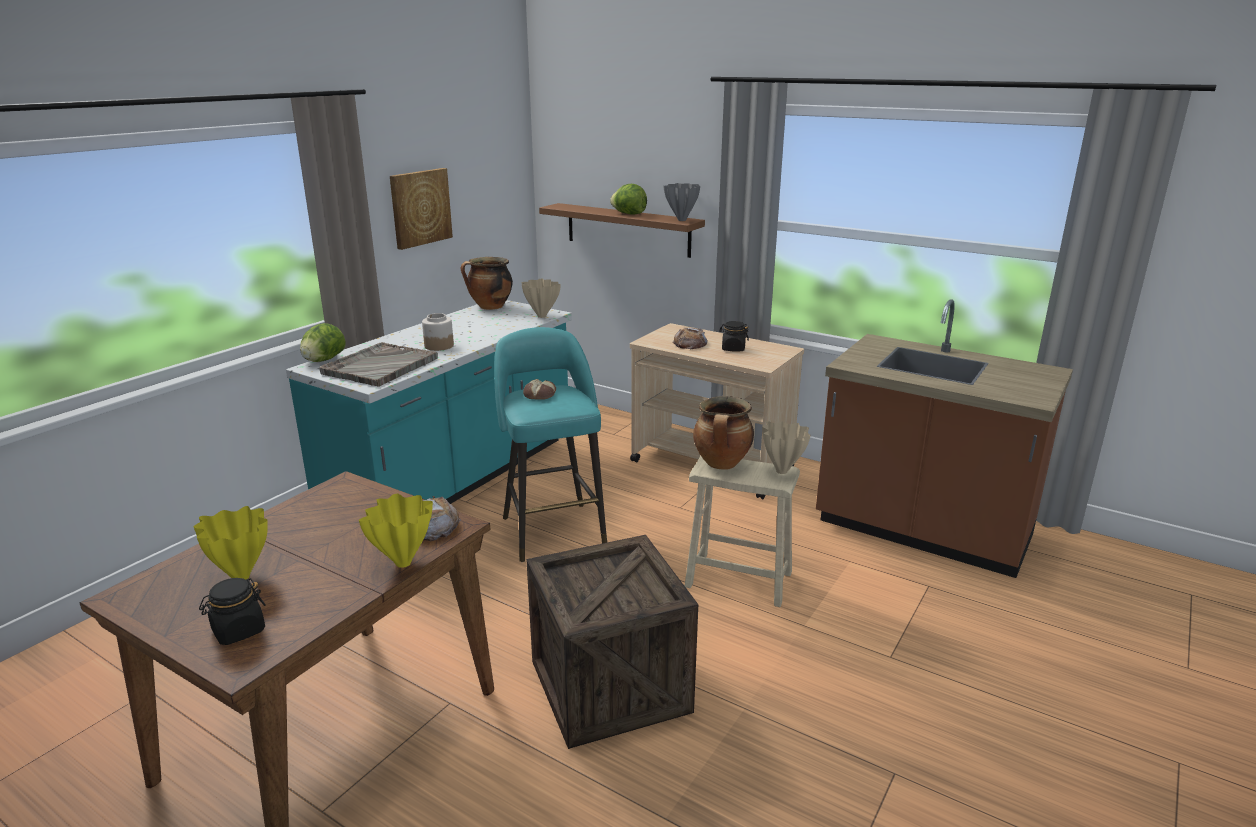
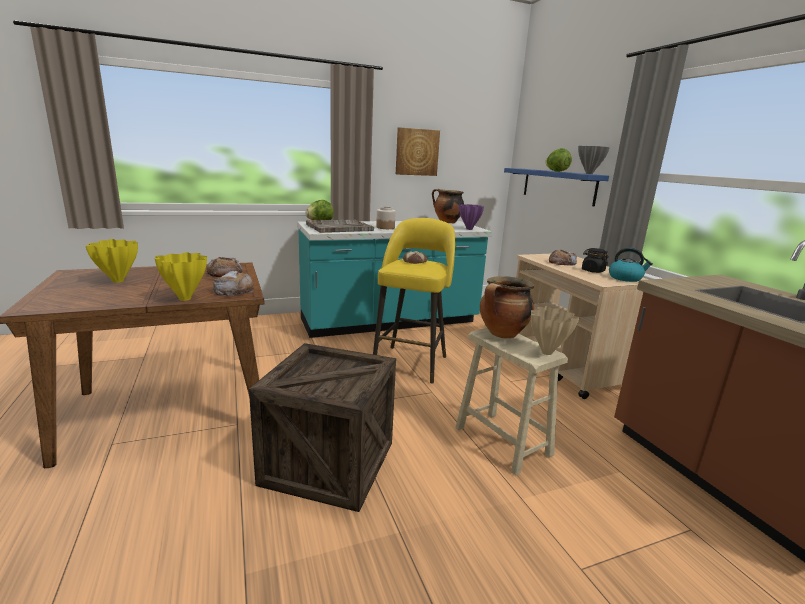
camera: 35 degrees right, 5 degrees down
black jar [199,578,266,645] -> none
turquoise stool [494,327,607,562] -> yellow stool [373,218,455,384]
beige vase [521,278,561,318] -> purple vase [459,204,484,230]
brown shelf [539,203,705,258] -> blue shelf [504,168,609,206]
none -> bread [206,257,243,277]
none -> kettle [609,248,653,282]

